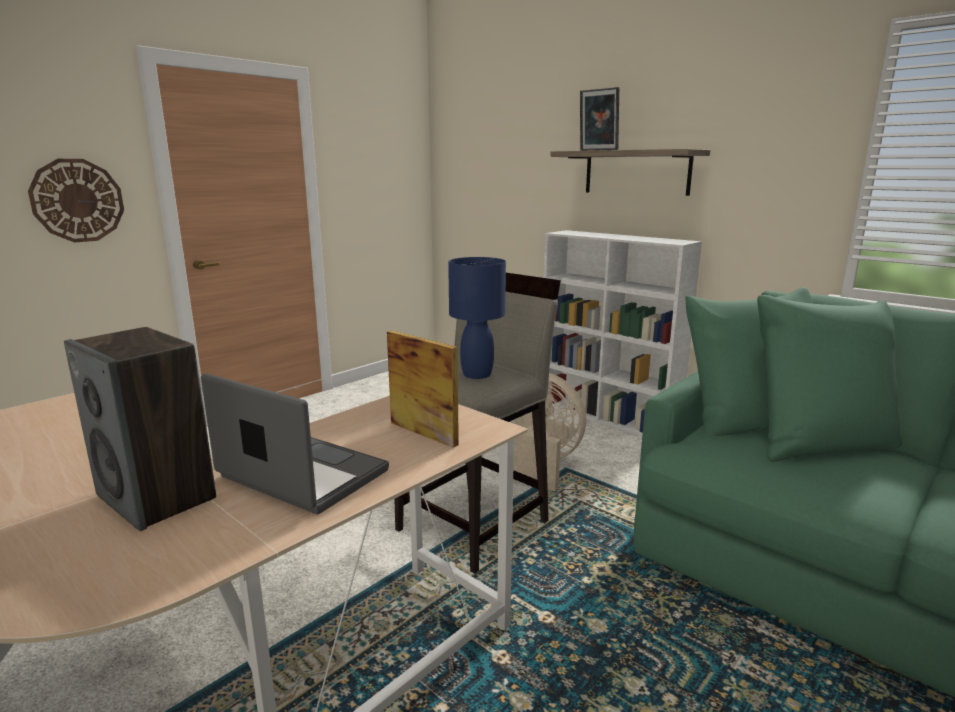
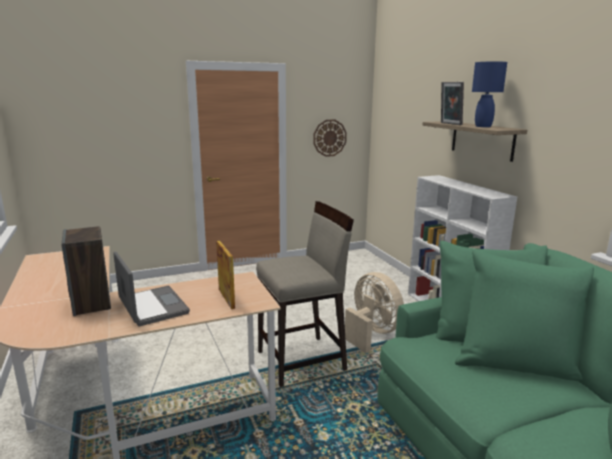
camera: 25 degrees right, 0 degrees up
wall clock [28,159,124,243] -> wall clock moved to [313,120,347,157]
blue table lamp [448,257,506,379] -> blue table lamp moved to [472,62,507,127]

